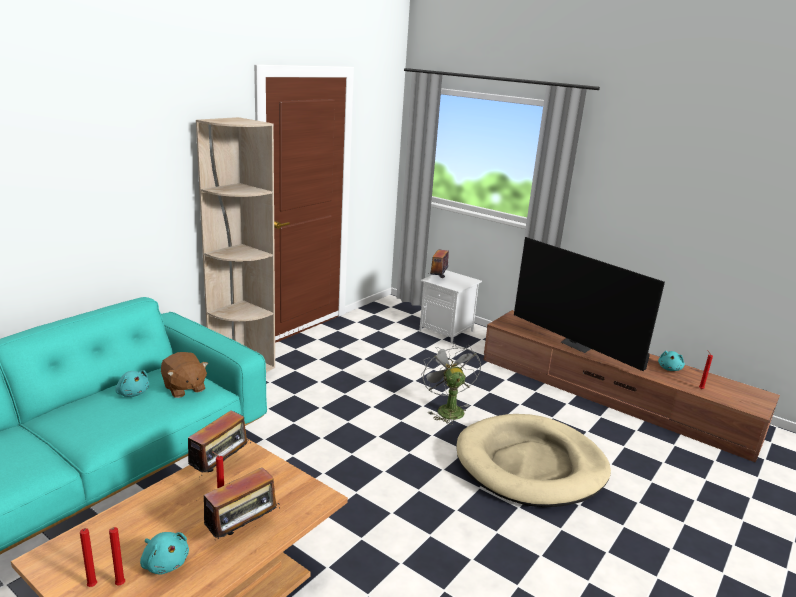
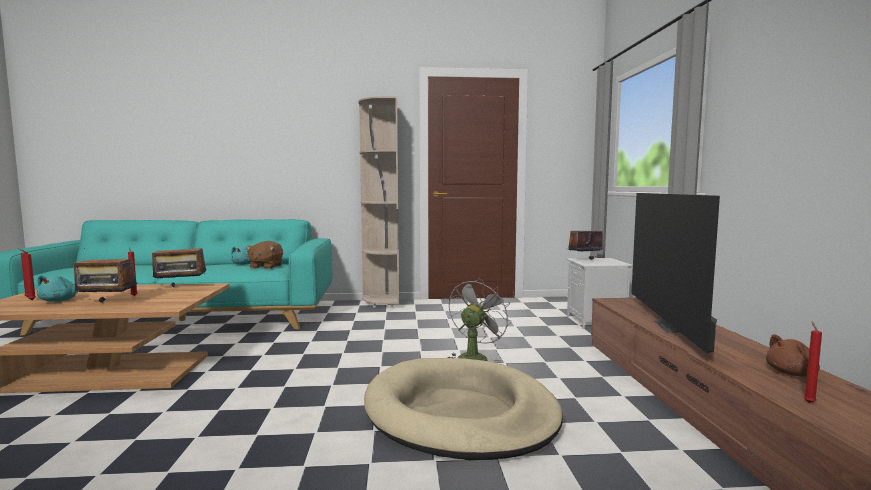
camera: 50 degrees right, 15 degrees down
turquoise plush toy [658,351,685,371] -> brown plush toy [766,334,820,377]

